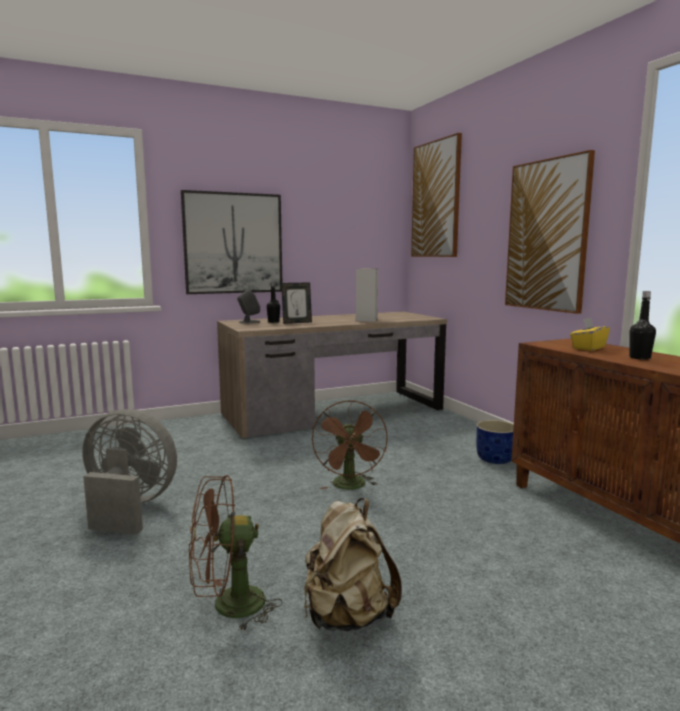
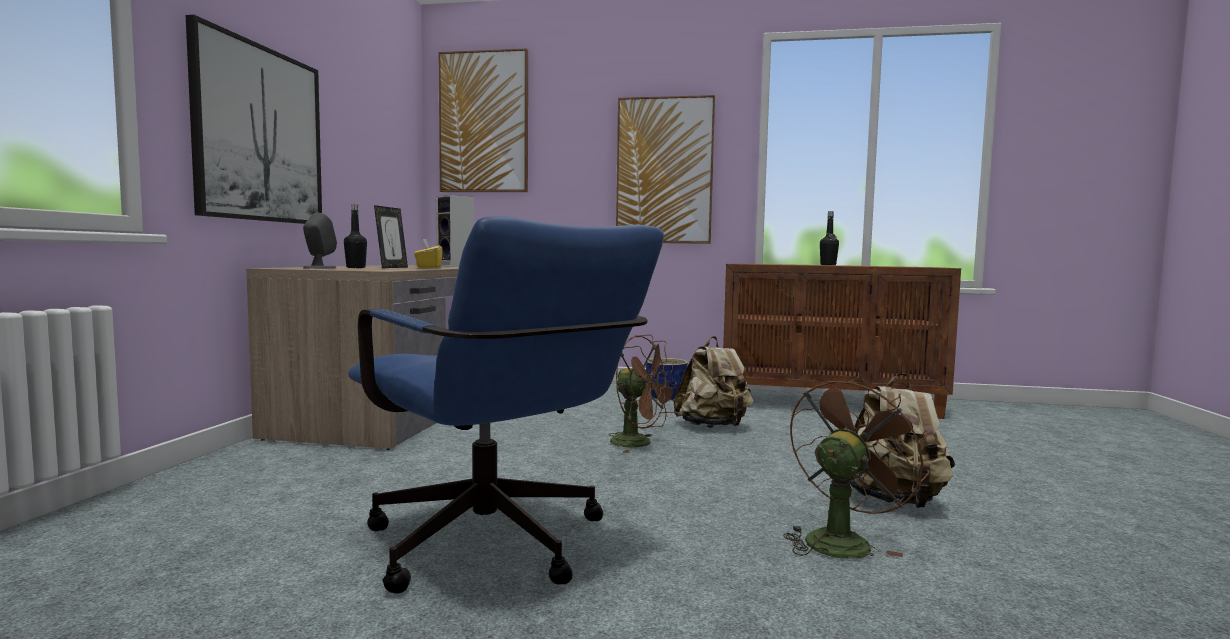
camera: 55 degrees left, 5 degrees down
grey fan [82,409,177,535] -> blue office chair [348,216,664,594]
brown fan [189,475,283,632] -> brown fan turned 150 degrees counterclockwise [783,375,929,559]
yellow tissue box [570,318,610,351] -> yellow tissue box moved to [414,239,443,268]
none -> beige backpack [674,336,754,428]

